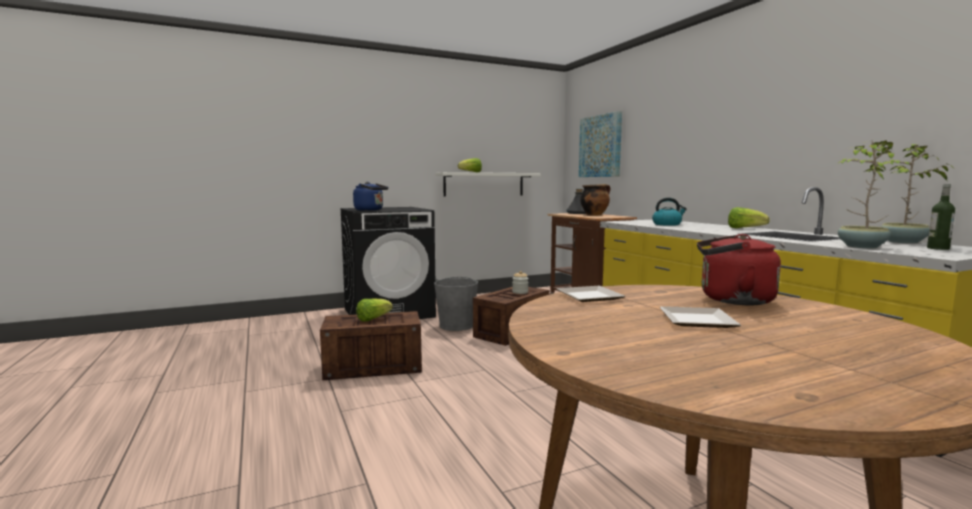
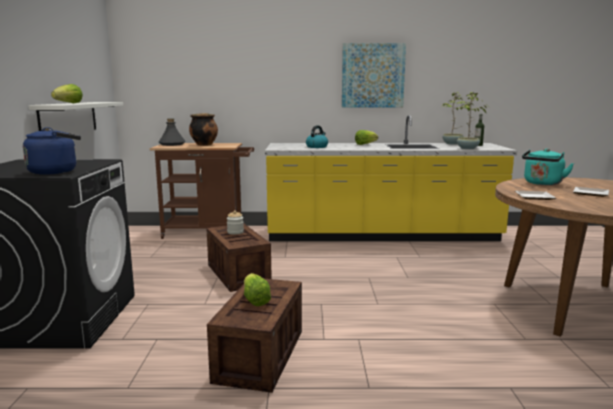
camera: 65 degrees left, 5 degrees up
grey bucket [434,277,478,331] -> none
picture [579,111,622,177] -> picture moved to [342,43,406,107]
red kettle [697,234,781,305] -> turquoise kettle [522,149,574,185]

